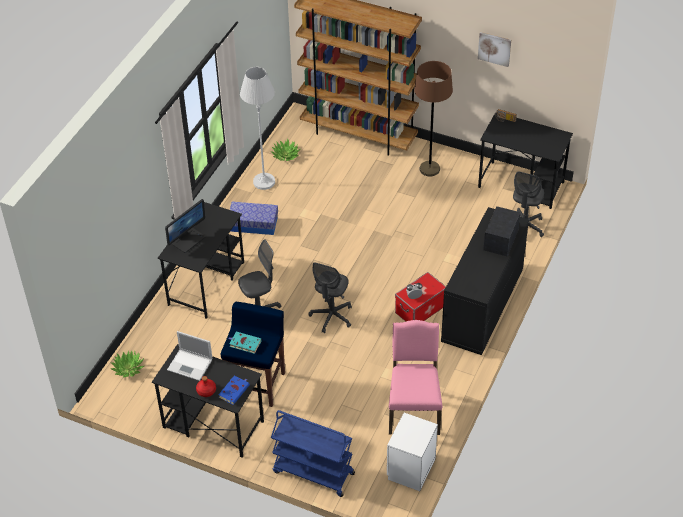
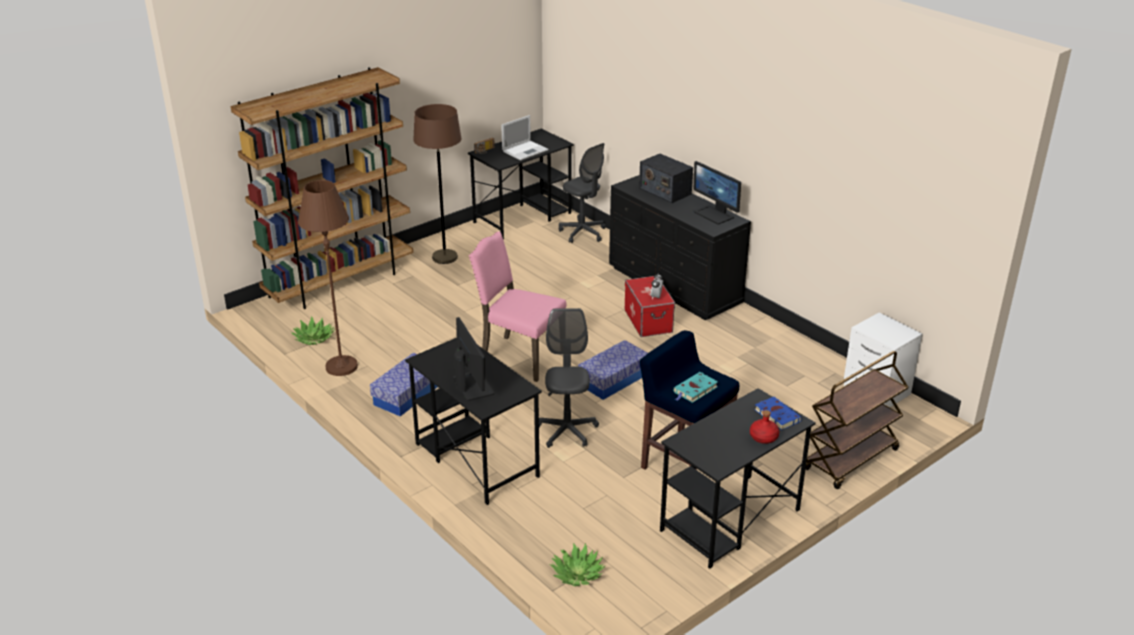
camera: 65 degrees left, 15 degrees down
laptop [167,331,213,381] -> laptop moved to [501,115,548,160]
white floor lamp [240,67,275,190] -> brown floor lamp [298,180,358,376]
blue cart [271,410,355,497] -> brown cart [806,351,908,489]
grey office chair [309,262,352,333] -> storage box [578,340,648,400]
pink chair [389,320,443,435] -> pink chair moved to [468,231,567,382]
picture [478,32,511,67] -> none
none -> monitor [694,161,741,224]

